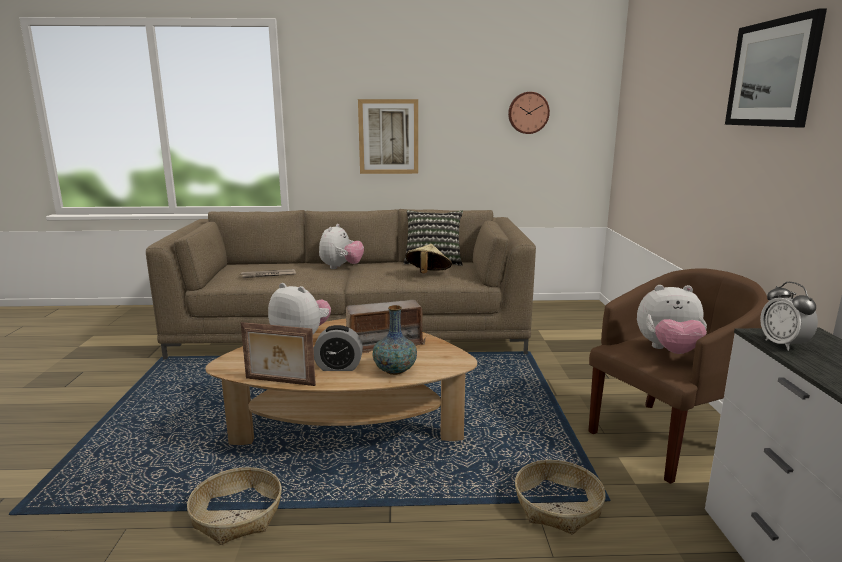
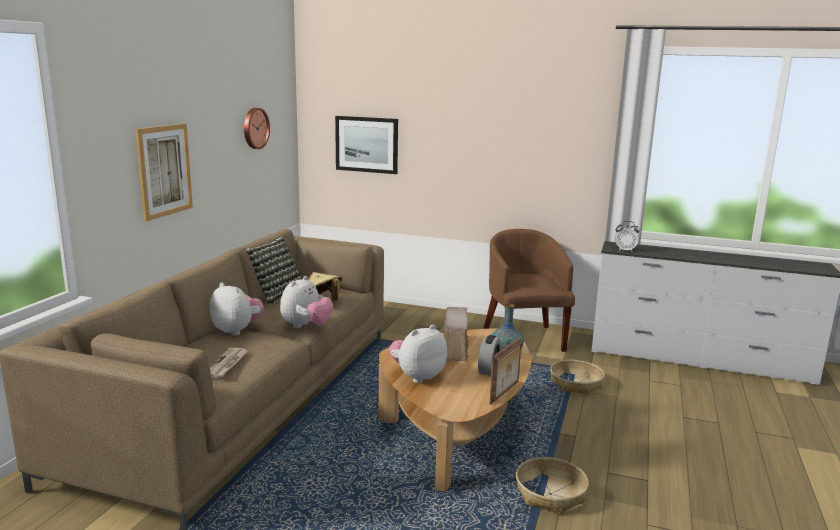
camera: 70 degrees left, 0 degrees up
plush toy [637,285,707,354] -> plush toy moved to [280,276,333,328]
picture [725,8,827,127] -> picture moved to [335,116,398,174]

